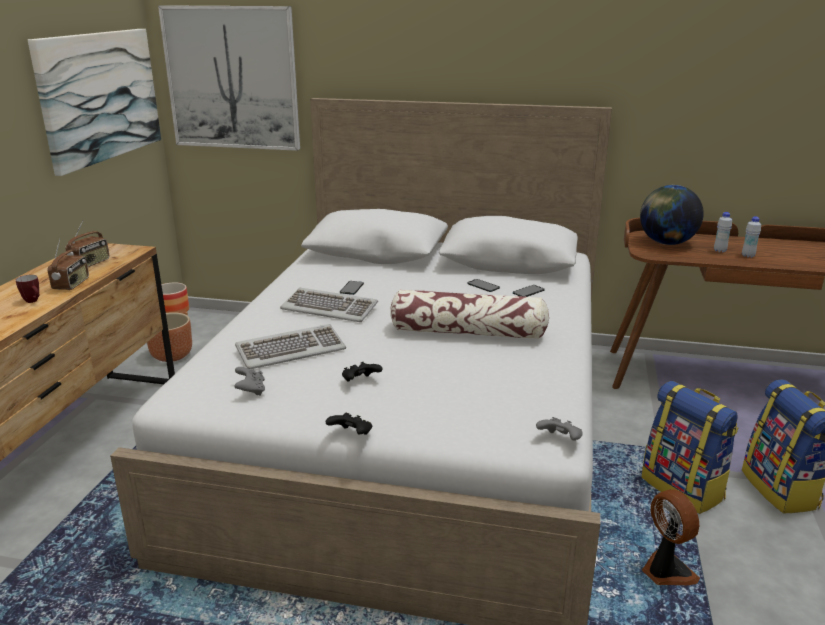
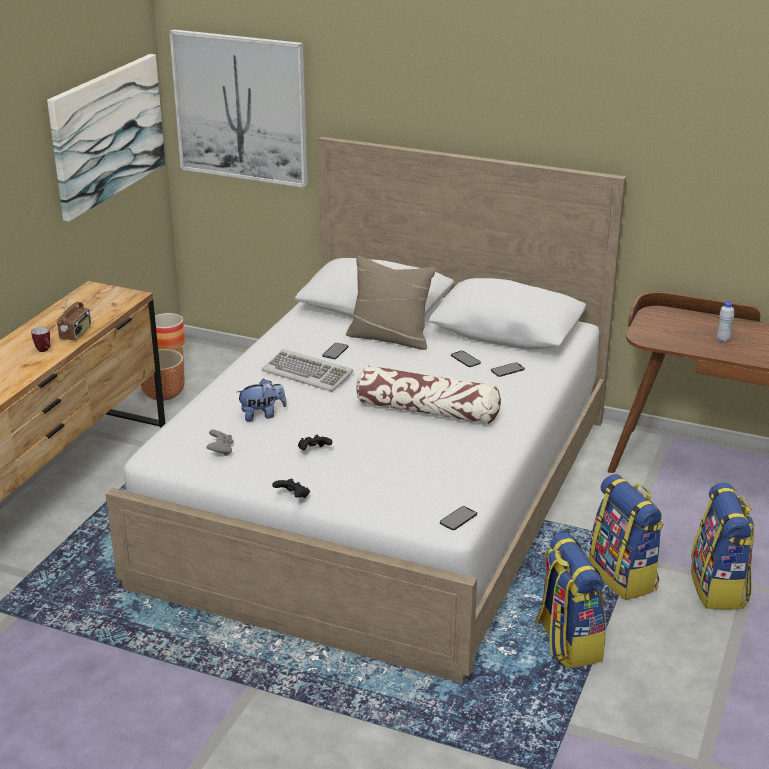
camera: 10 degrees right, 5 degrees up
radio [65,221,109,267] -> none
keyboard [235,324,346,369] -> plush toy [237,379,287,422]
grey game controller [536,417,582,441] -> phone [440,506,477,530]
globe [640,185,704,245] -> none
fan [642,489,700,585] -> backpack [534,532,606,669]
white bottle [742,216,761,258] -> none
none -> beige pillow [346,256,436,350]

